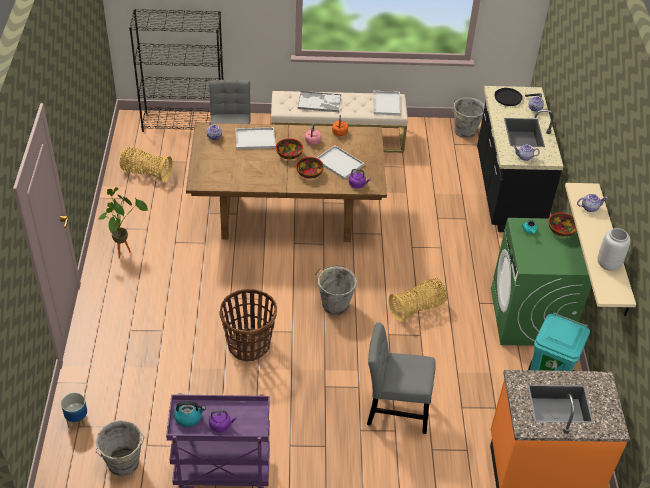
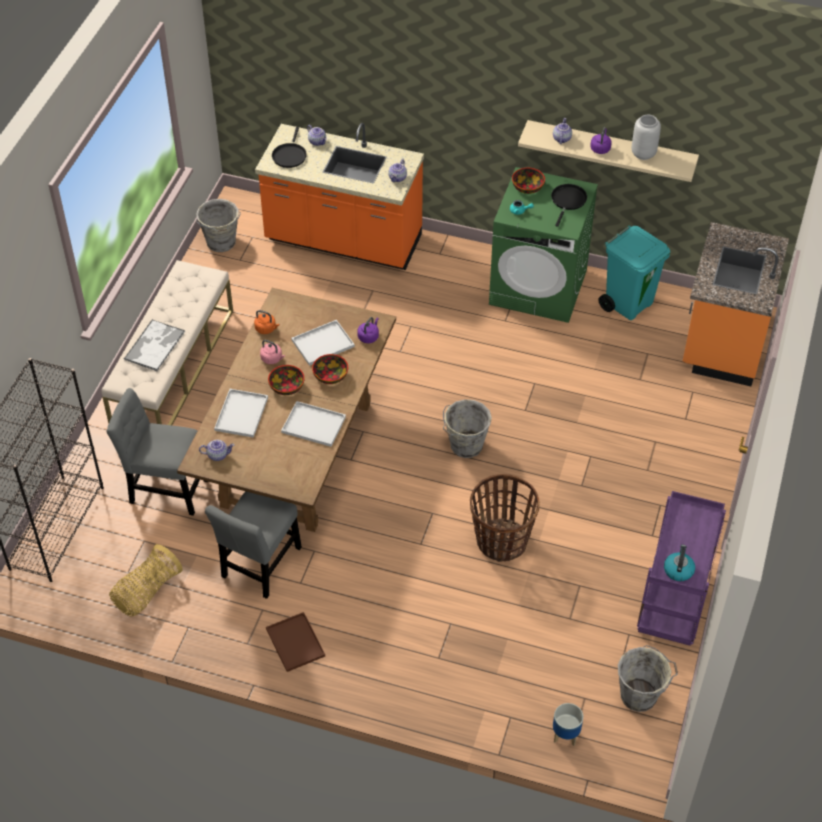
camera: 70 degrees left, 5 degrees up
potted plant [98,187,148,259] -> brown tray [266,612,325,672]
purple kettle [209,410,237,432] -> purple kettle moved to [590,127,612,154]
grey chair [367,322,436,434] -> grey chair moved to [205,491,302,599]
white tray [373,91,401,115] -> white tray moved to [281,401,346,447]
basket [389,278,447,322] -> none
black counter [477,86,563,232] -> orange counter [255,123,424,270]
none -> black frying pan [551,184,587,227]

